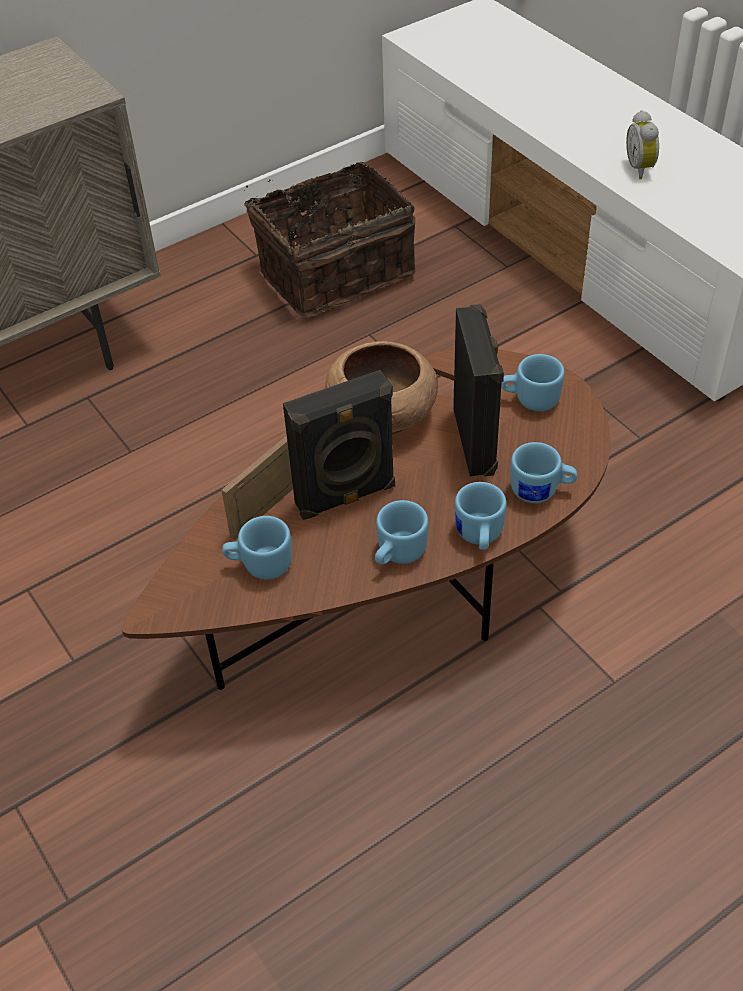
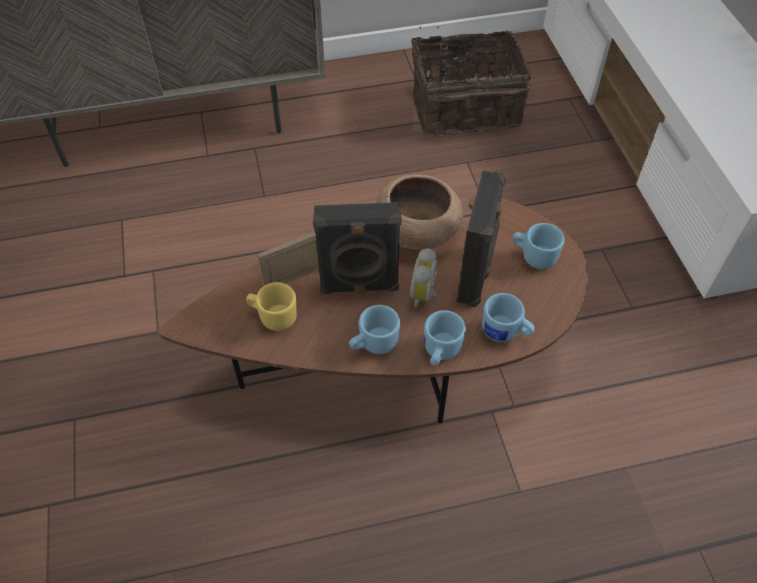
camera: 20 degrees right, 5 degrees up
blue mug [222,516,292,579] -> yellow mug [246,282,297,331]
alarm clock [626,110,659,179] -> alarm clock moved to [410,248,438,308]

